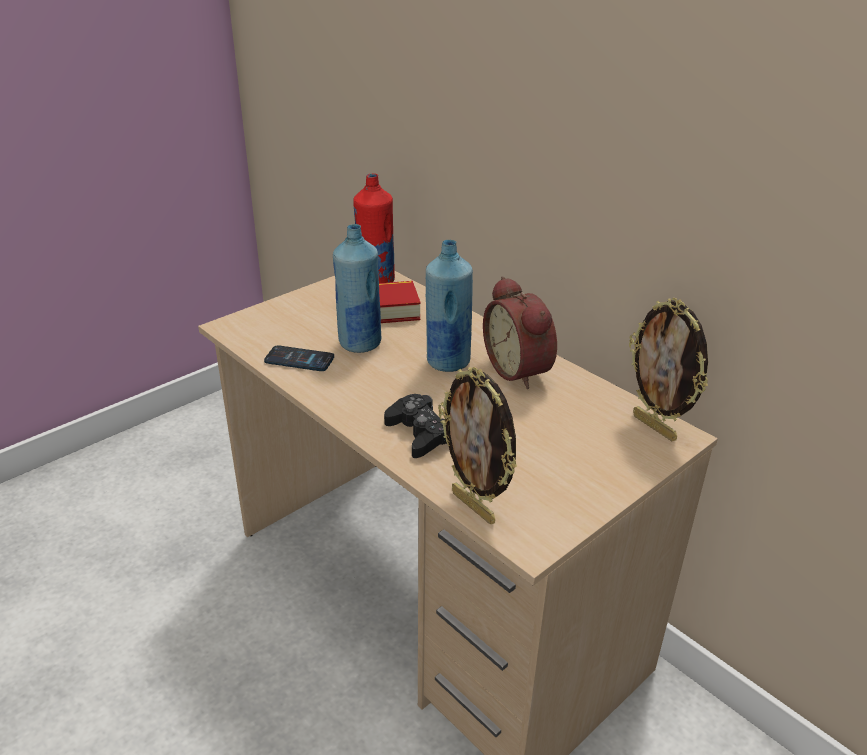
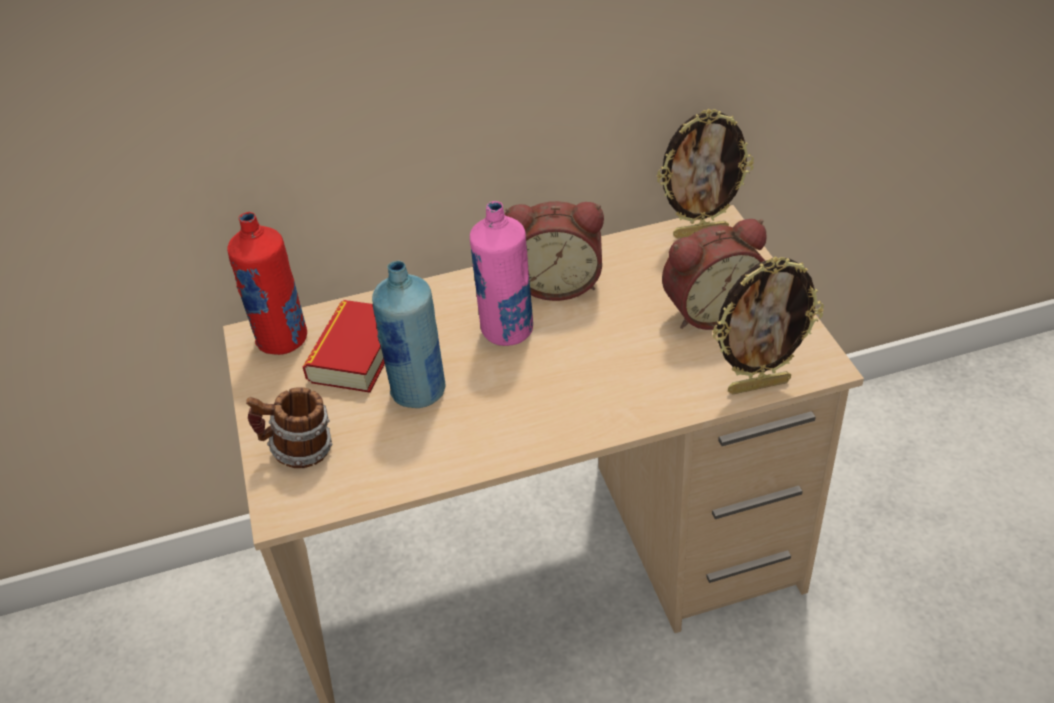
camera: 60 degrees left, 10 degrees up
phone [264,345,334,371] -> none
black game controller [384,394,447,458] -> none
blue bottle [426,240,473,372] -> pink bottle [470,201,533,346]
none -> mug [246,387,332,468]
none -> alarm clock [662,219,767,330]

